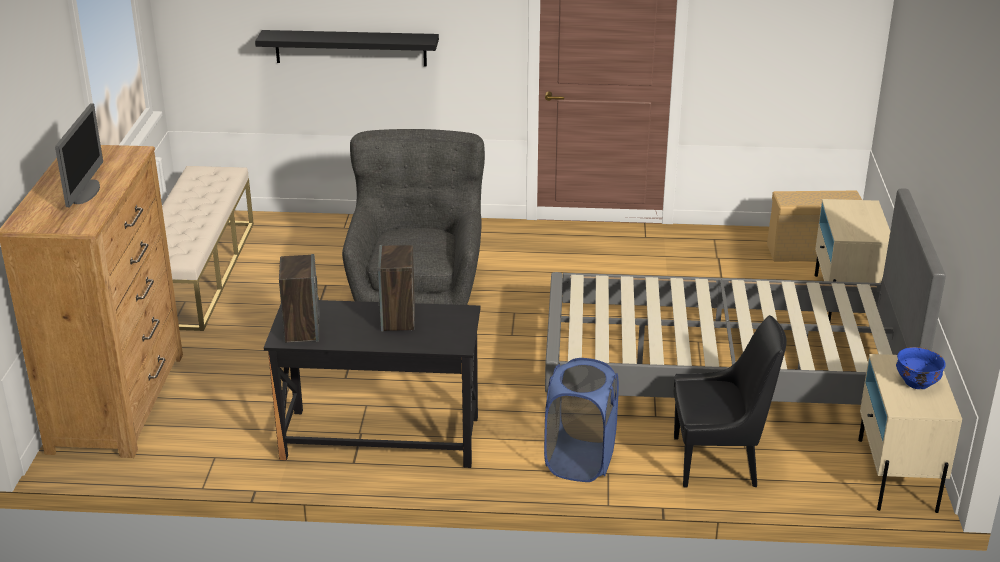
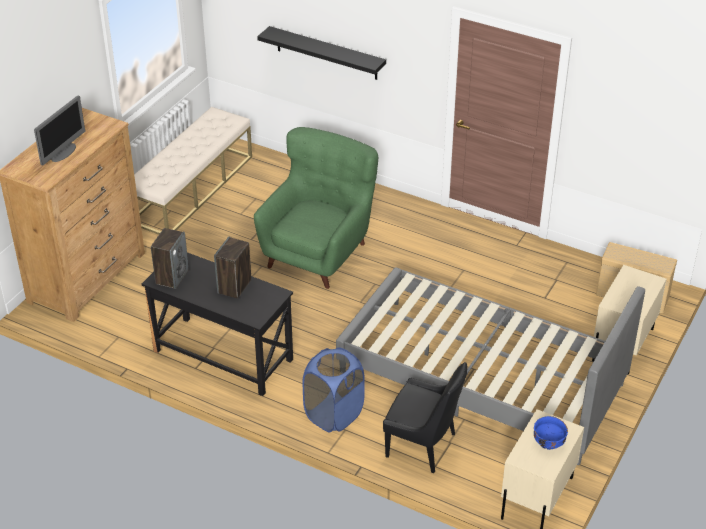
camera: 25 degrees right, 10 degrees up
grey armchair [342,129,485,305] -> green armchair [254,127,378,289]

